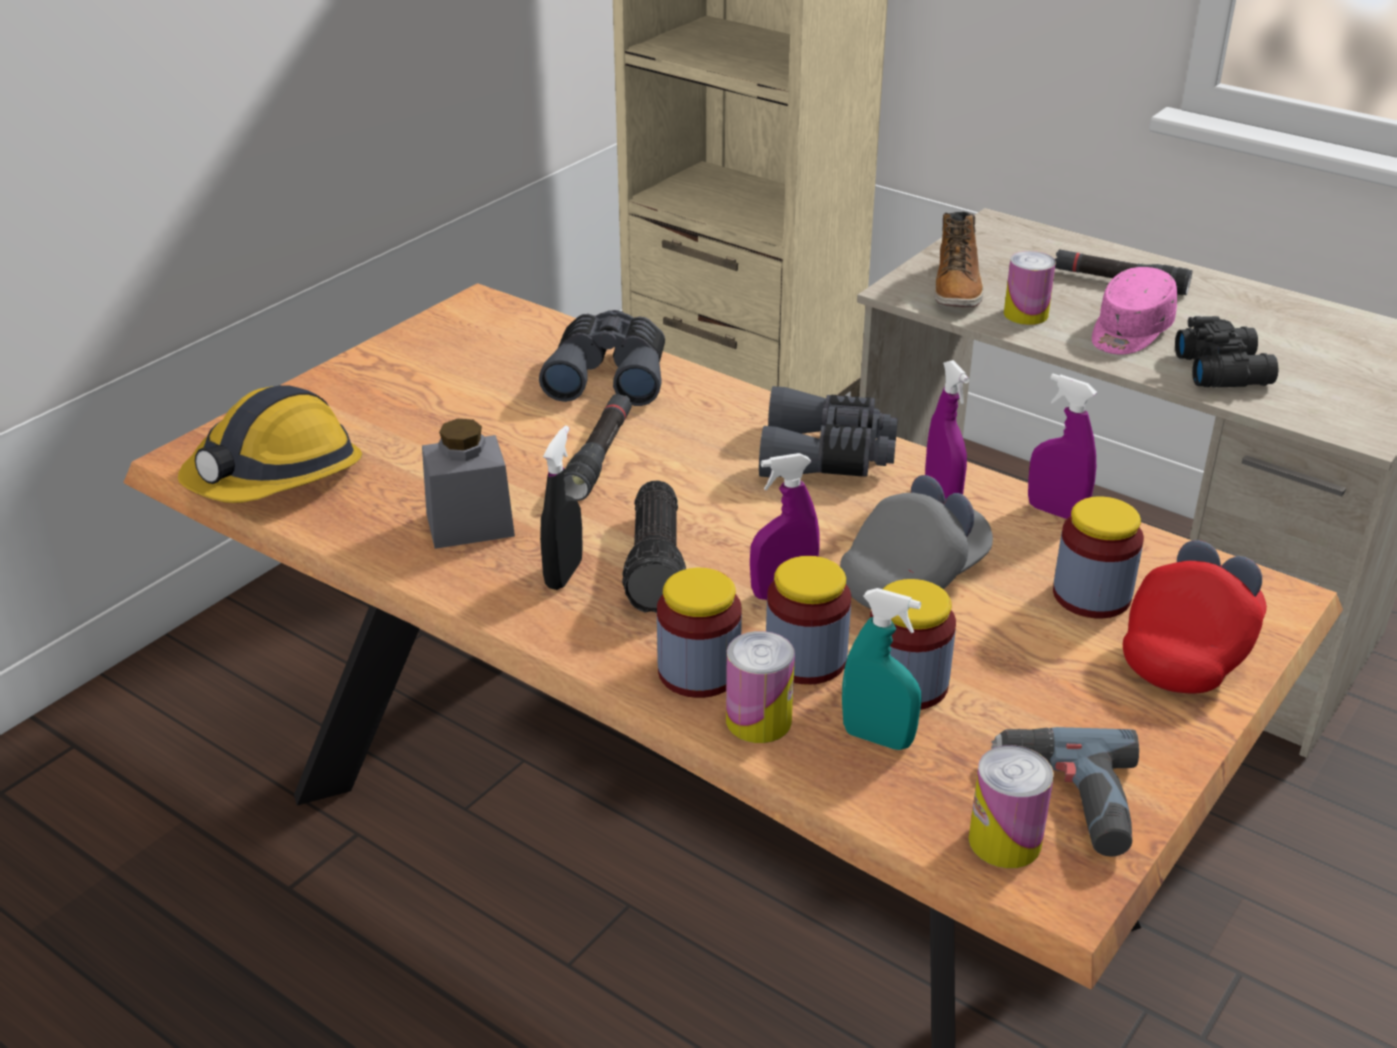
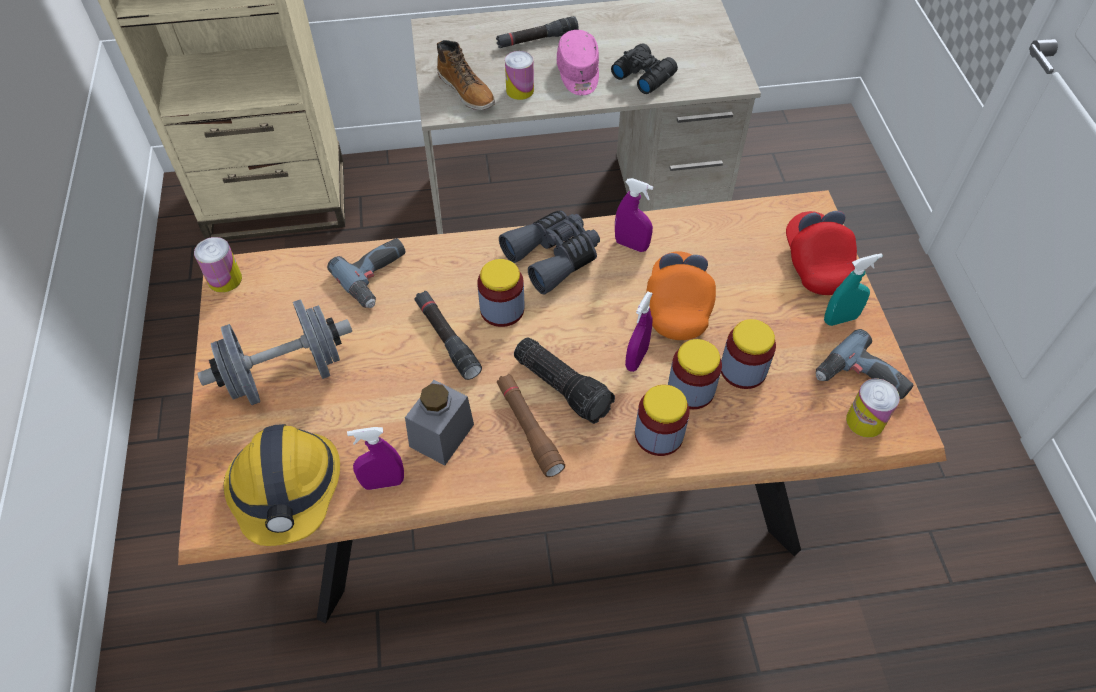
camera: 45 degrees left, 20 degrees up
grey binoculars [539,310,665,406] -> power drill [327,238,406,308]
black spray bottle [540,426,583,590] -> brown flashlight [497,374,565,477]
can [726,631,795,743] -> can moved to [194,237,242,293]
grey cap [840,475,993,609] -> orange cap [646,251,716,340]
turquoise spray bottle [842,588,921,750] -> turquoise spray bottle moved to [824,253,883,326]
purple spray bottle [1028,374,1097,519] -> purple spray bottle moved to [347,427,404,490]
jar [1053,496,1144,619] -> jar moved to [477,259,525,327]
none -> grey dumbbell [197,299,352,405]

